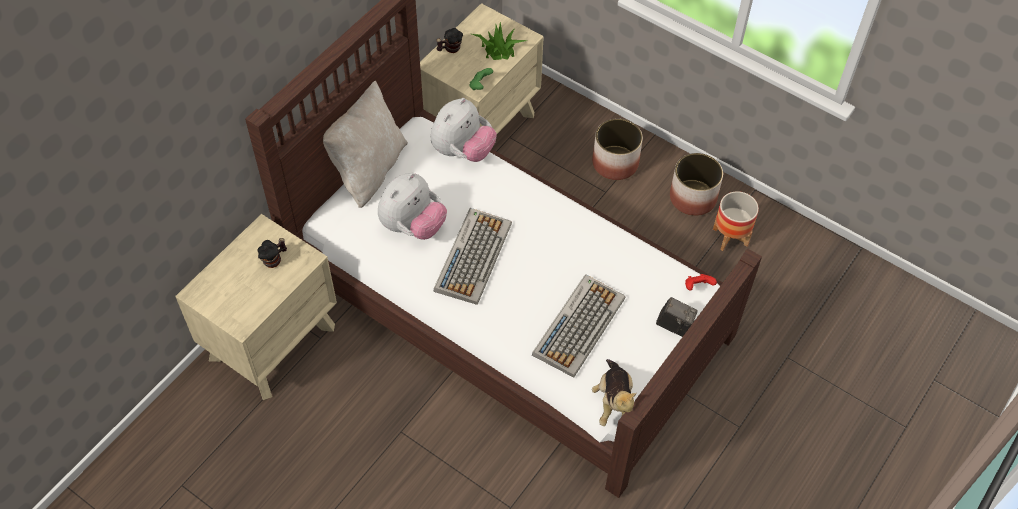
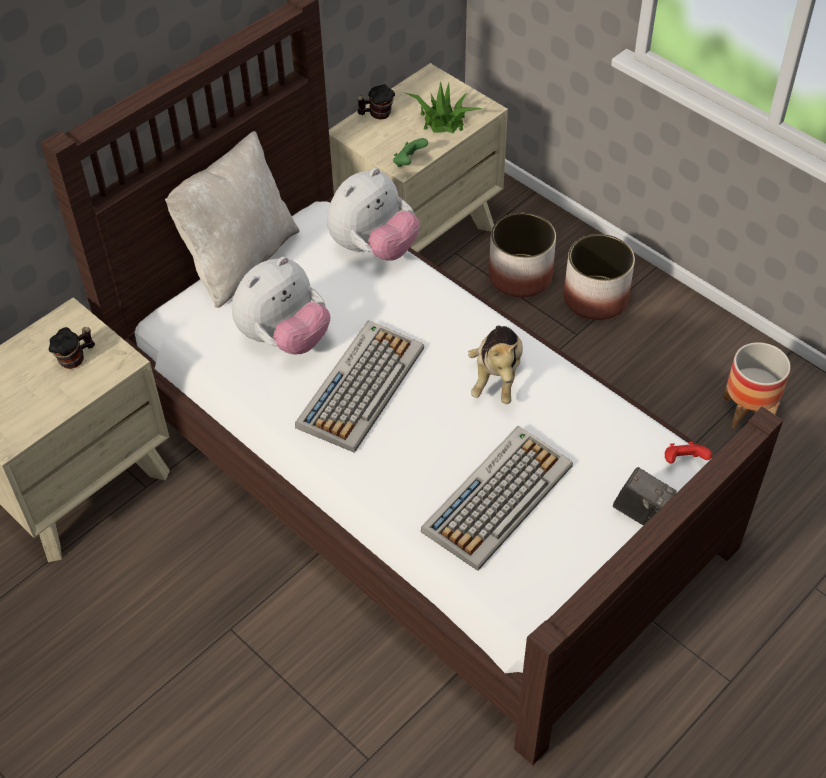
camera: 10 degrees right, 5 degrees down
plush toy [592,359,637,426] -> plush toy moved to [468,325,523,404]
planter [670,153,723,216] -> planter moved to [488,213,556,297]

